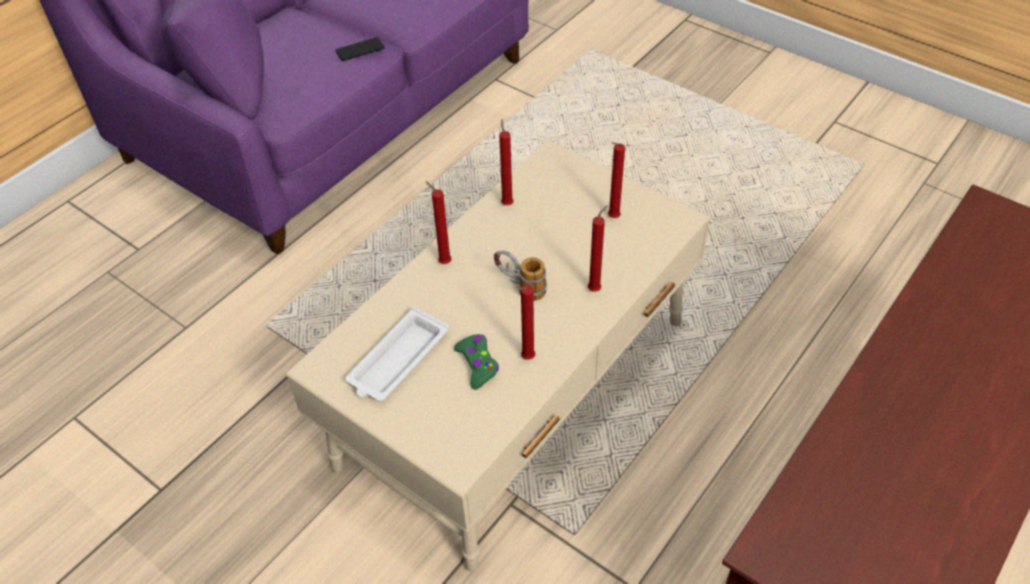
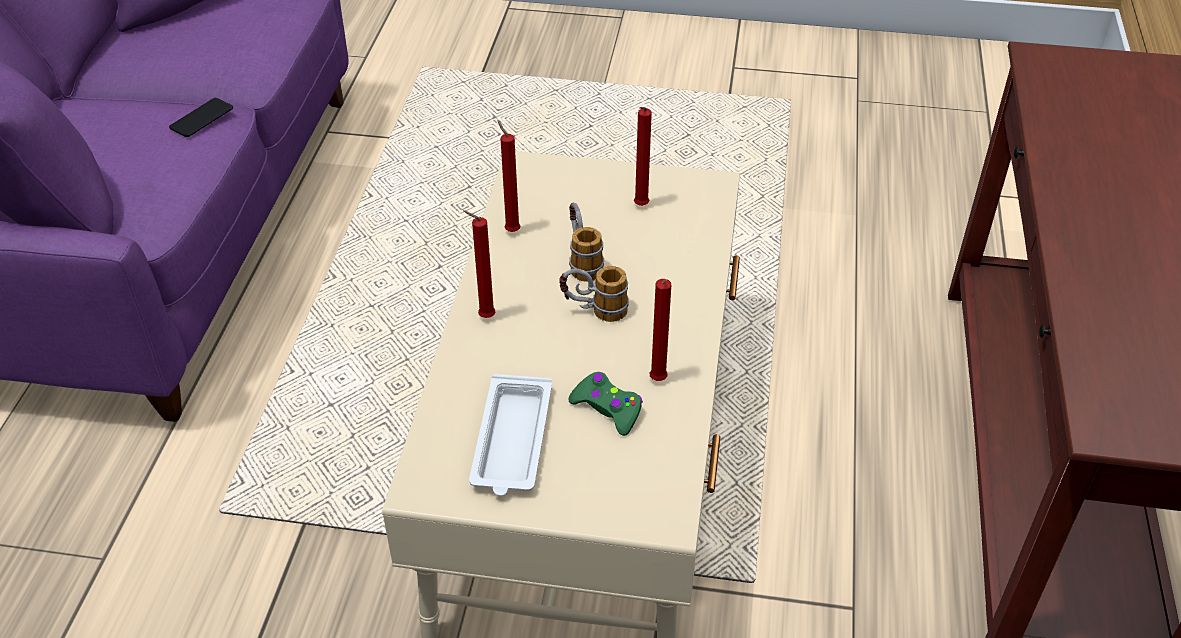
camera: 30 degrees left, 5 degrees down
red candle [588,206,607,292] -> none
none -> mug [569,203,604,282]

